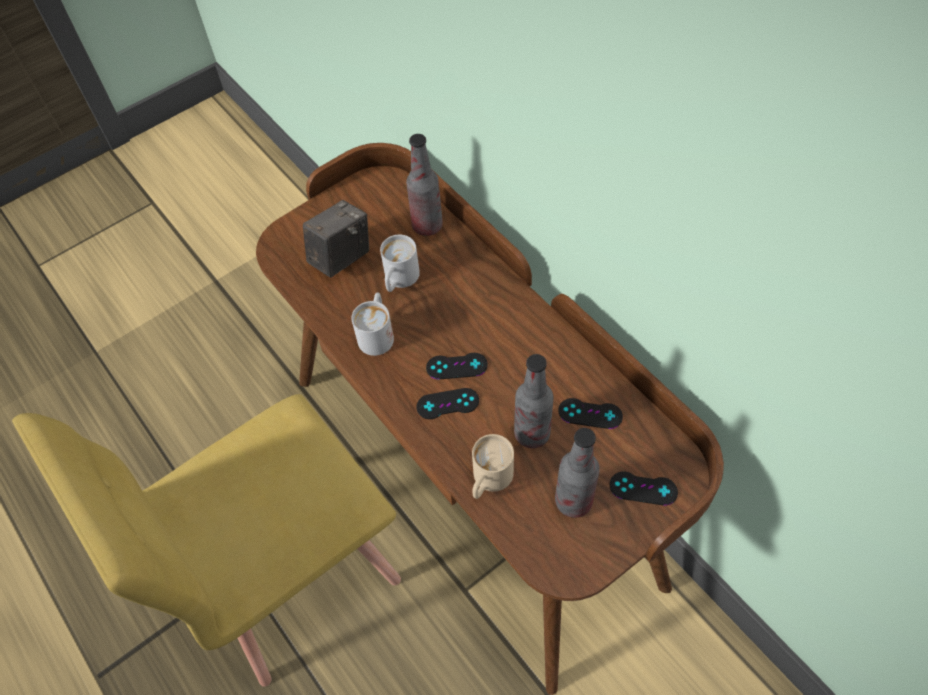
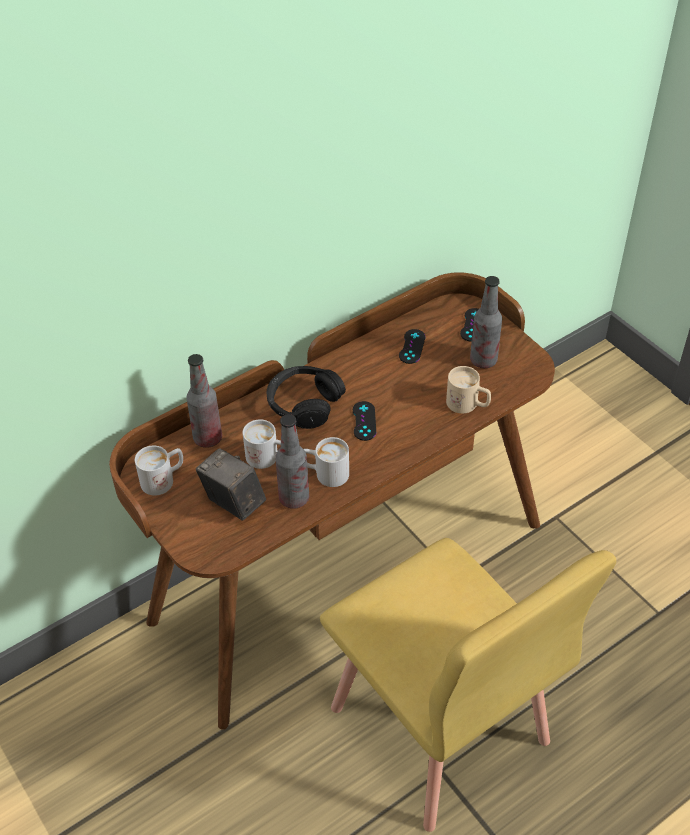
camera: 90 degrees left, 10 degrees down
black game controller [417,388,479,419] -> none
bottle [514,354,553,448] -> bottle moved to [275,414,309,509]
none -> white mug [135,445,183,495]
none -> black headphones [267,366,346,429]

